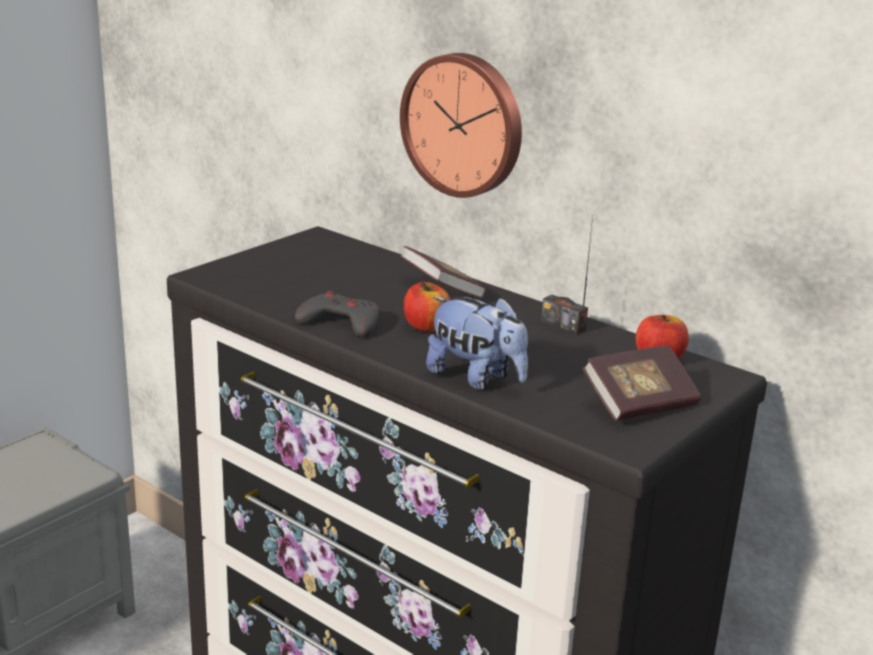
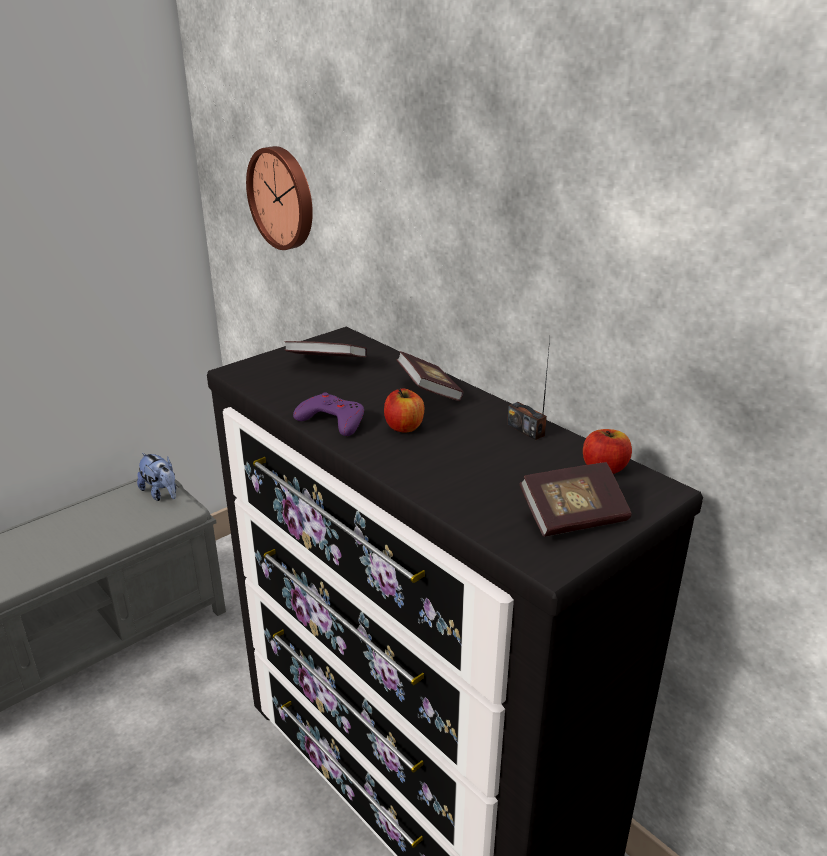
camera: 10 degrees right, 5 degrees up
grey game controller [295,291,379,337] -> purple game controller [293,392,364,436]
wall clock [400,53,522,198] -> wall clock moved to [246,146,313,250]
plush toy [426,297,528,390] -> plush toy moved to [137,453,177,501]
none -> book [284,341,367,357]

